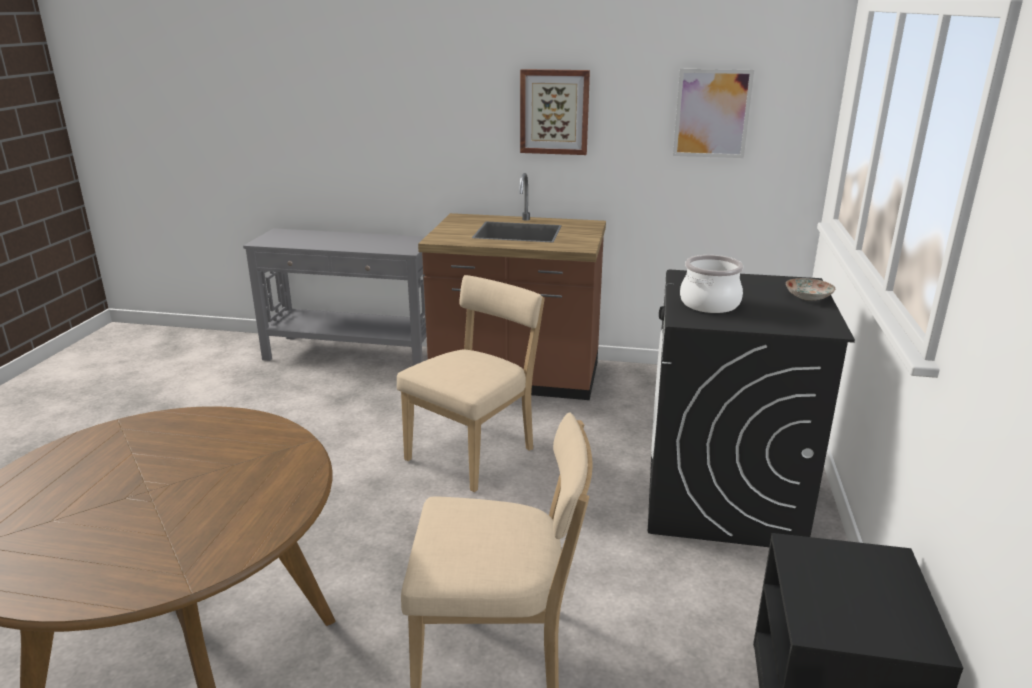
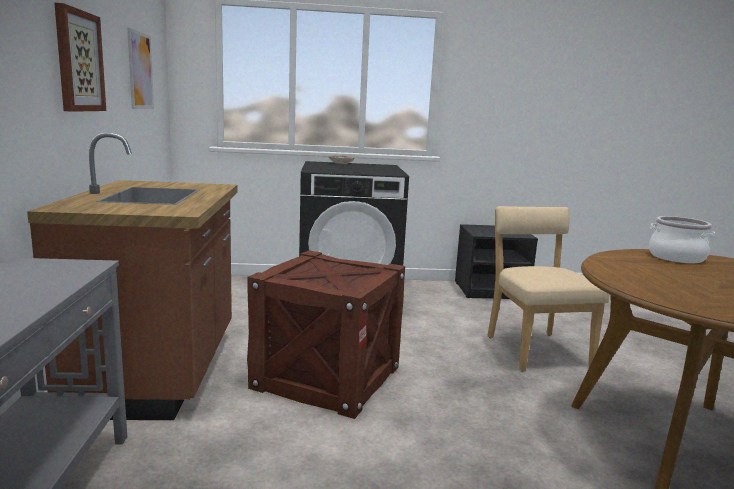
camera: 105 degrees left, 10 degrees down
beige chair [397,275,545,492] -> crate [247,250,405,419]
cooking pot [680,255,744,313] -> cooking pot moved to [649,216,715,263]

